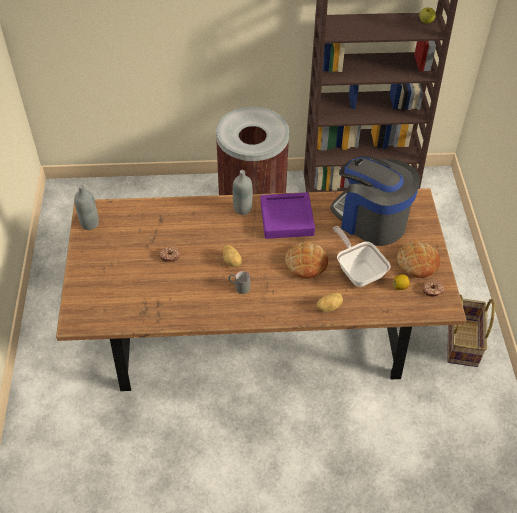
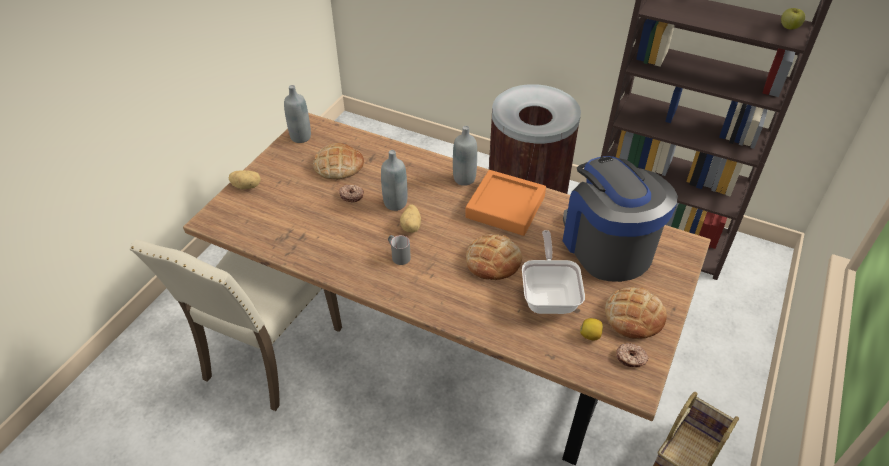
camera: 30 degrees right, 5 degrees down
purple tray [260,192,315,239] -> orange tray [465,170,546,236]
potato [317,292,343,312] -> potato moved to [229,170,261,189]
none -> beige chair [130,240,342,411]
none -> bread [313,143,364,179]
none -> grey bottle [381,150,407,211]

